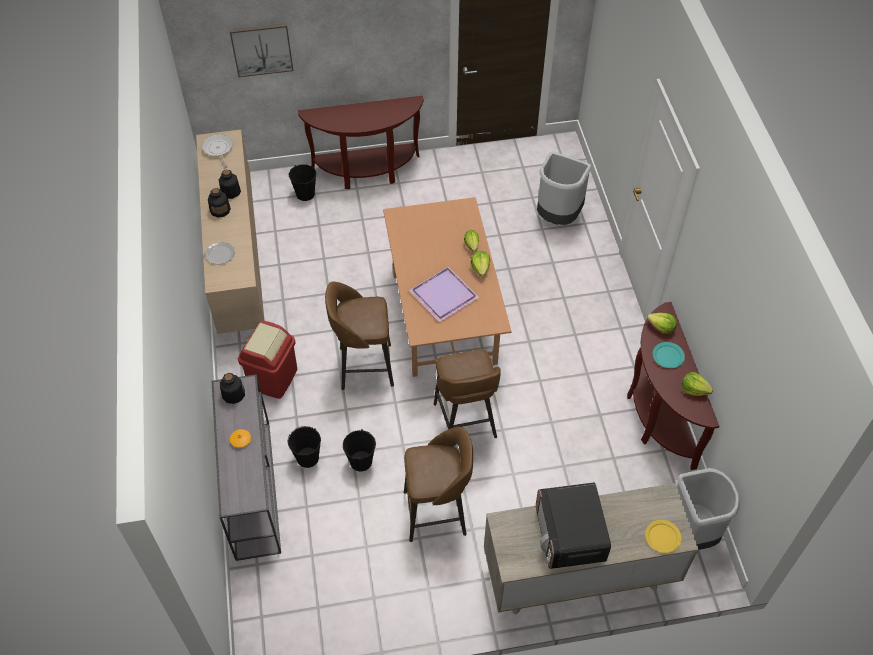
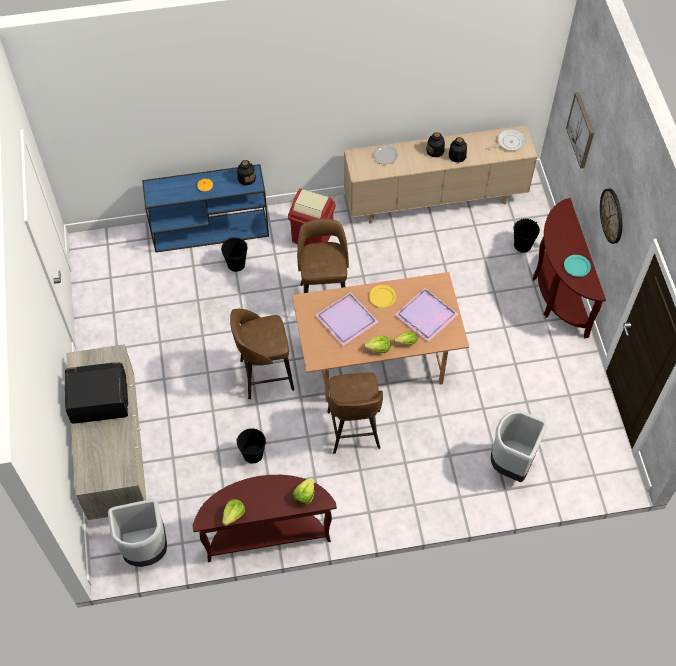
camera: 90 degrees right, 5 degrees up
grey console table [212,374,281,561] -> blue console table [142,164,269,253]
black bucket [343,429,376,472] -> black bucket moved to [236,428,266,464]
brown stool [404,427,473,542] -> brown stool moved to [327,372,383,454]
yellow plate [645,520,681,553] -> yellow plate moved to [369,285,396,308]
turquoise plate [653,342,685,368] -> turquoise plate moved to [564,255,591,277]
none -> purple tray [395,288,458,342]
none -> wall clock [600,188,622,244]

